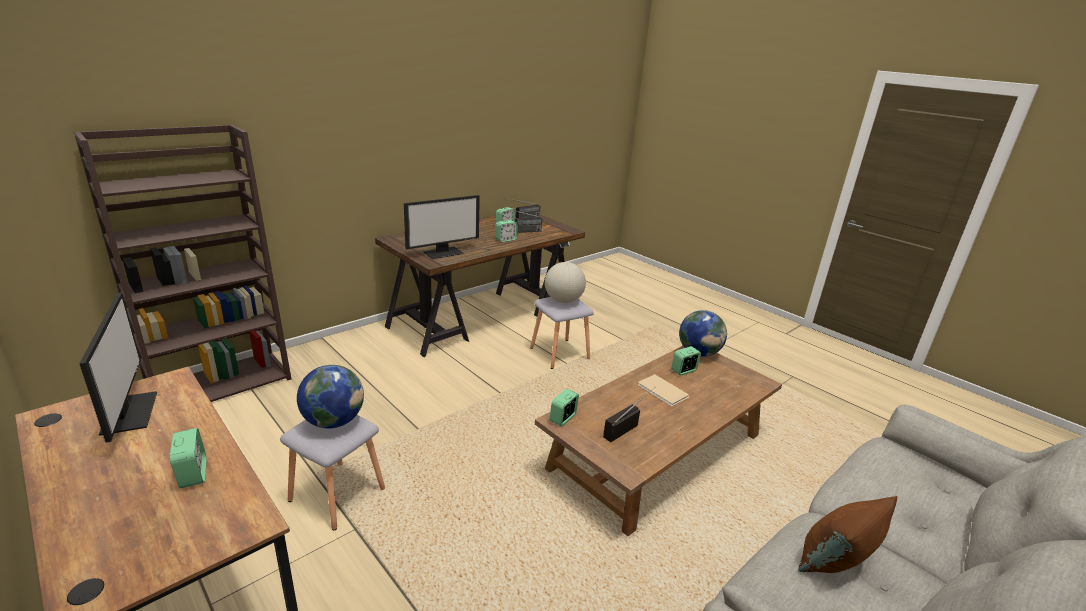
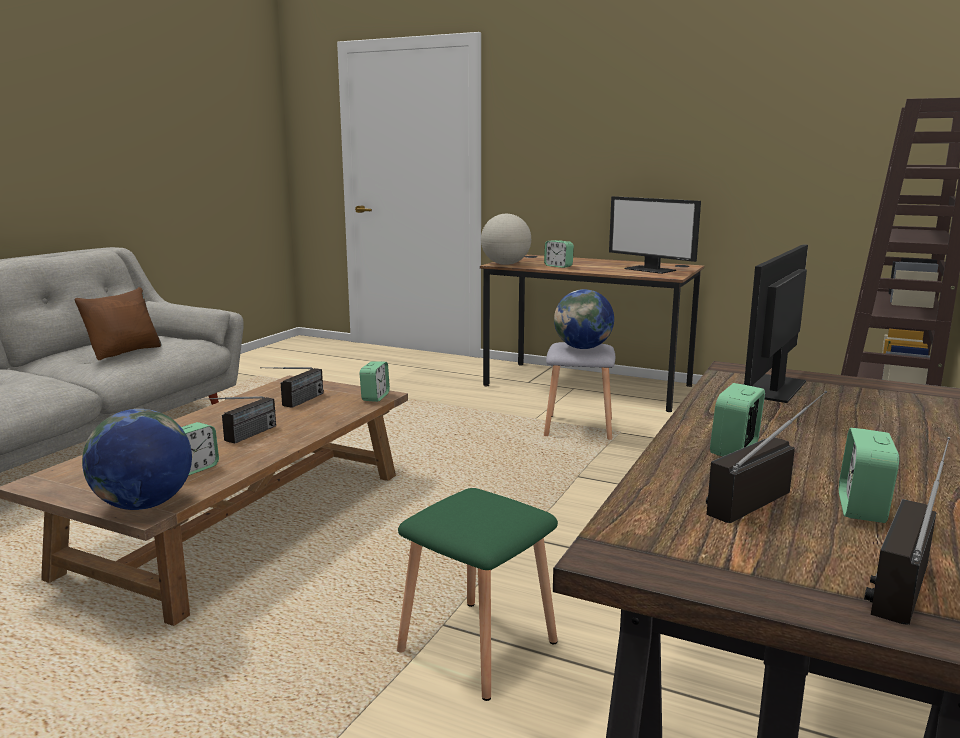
camera: 160 degrees right, 10 degrees down
grey stool [530,297,594,369] -> green stool [397,488,558,701]
globe [545,262,586,303] -> globe moved to [481,214,531,265]
beige book [638,374,690,406] -> radio [195,396,276,443]

